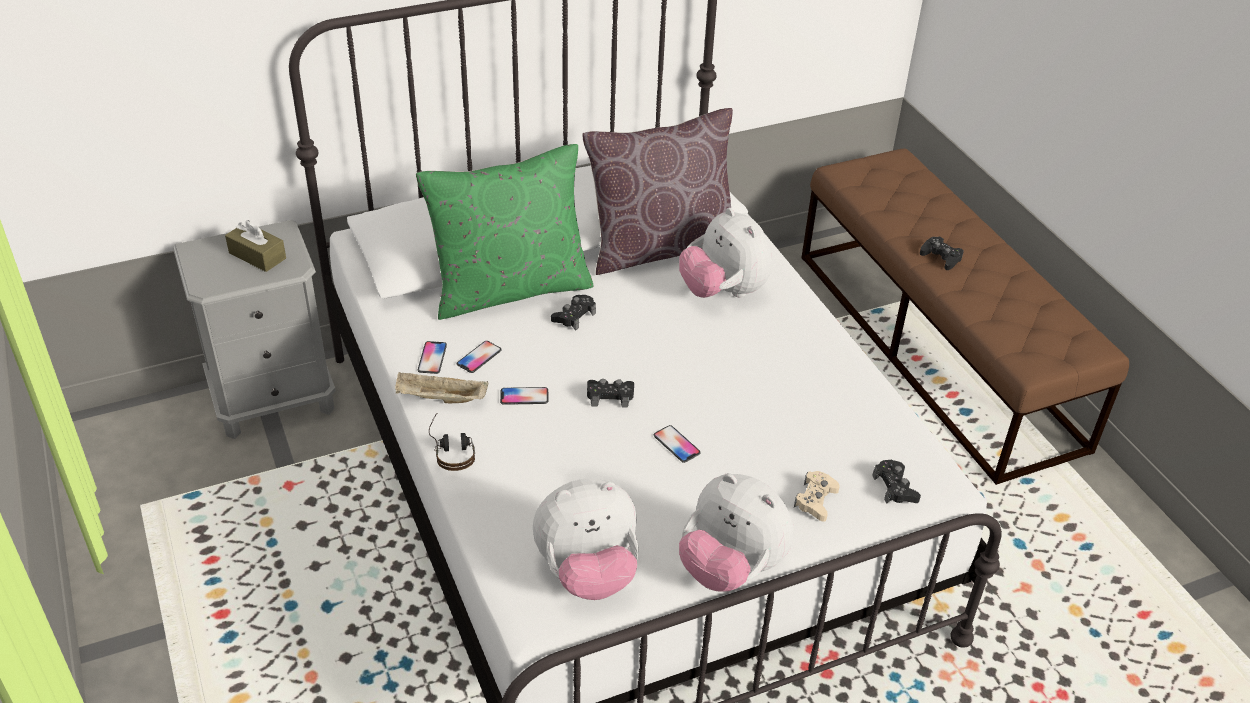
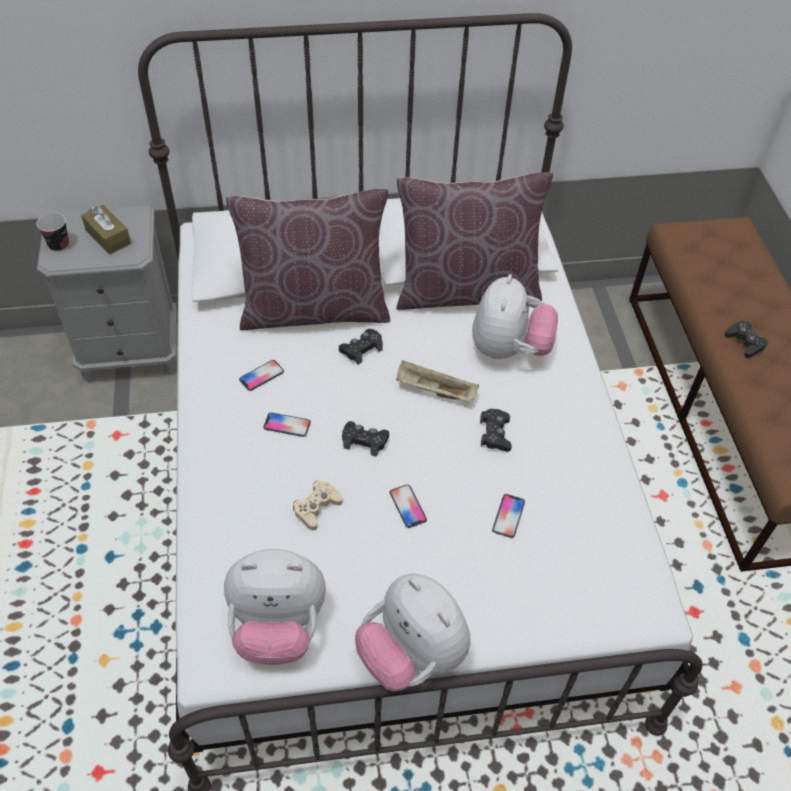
camera: 15 degrees right, 10 degrees up
beige tray [395,372,488,404] -> beige tray moved to [396,360,479,401]
green pillow [416,144,594,320] -> brown pillow [226,189,390,330]
phone [418,341,447,374] -> phone moved to [492,494,525,538]
headphones [429,413,475,471] -> none
plush toy [679,208,772,298] -> plush toy turned 150 degrees counterclockwise [472,274,558,359]
beige game controller [794,471,840,522] -> beige game controller moved to [293,480,342,530]
black game controller [872,460,921,504] -> black game controller moved to [480,409,512,452]
none -> cup [37,212,69,252]

